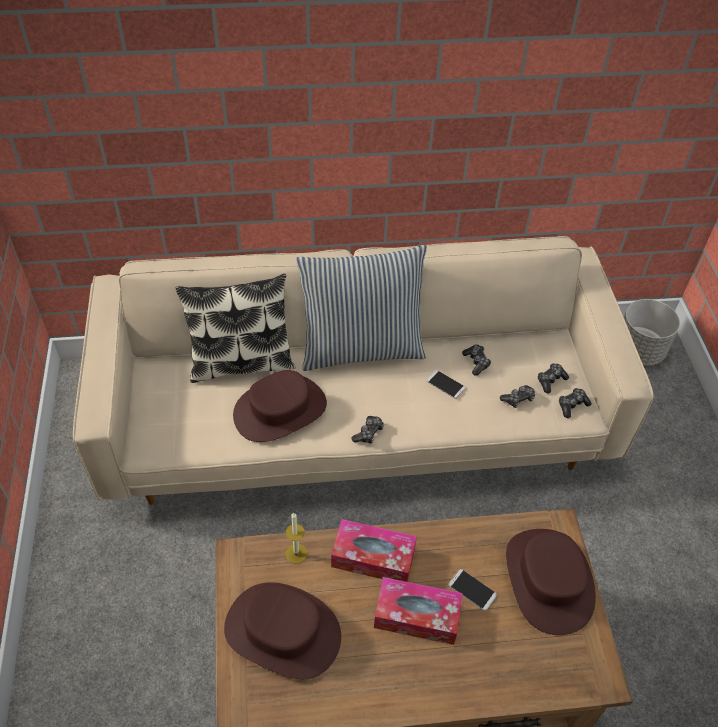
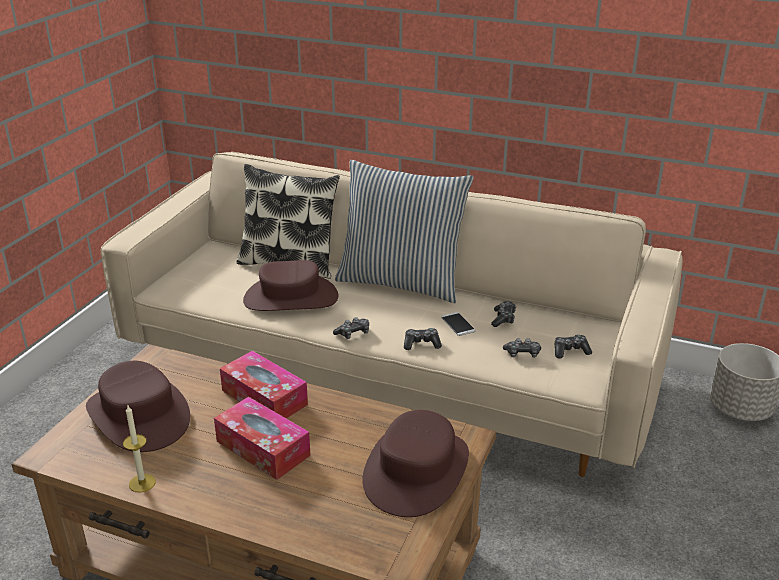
camera: 30 degrees right, 20 degrees down
candle [285,513,307,564] -> candle moved to [123,406,156,493]
phone [449,569,497,611] -> none
game controller [559,388,592,418] -> game controller moved to [404,328,442,350]

